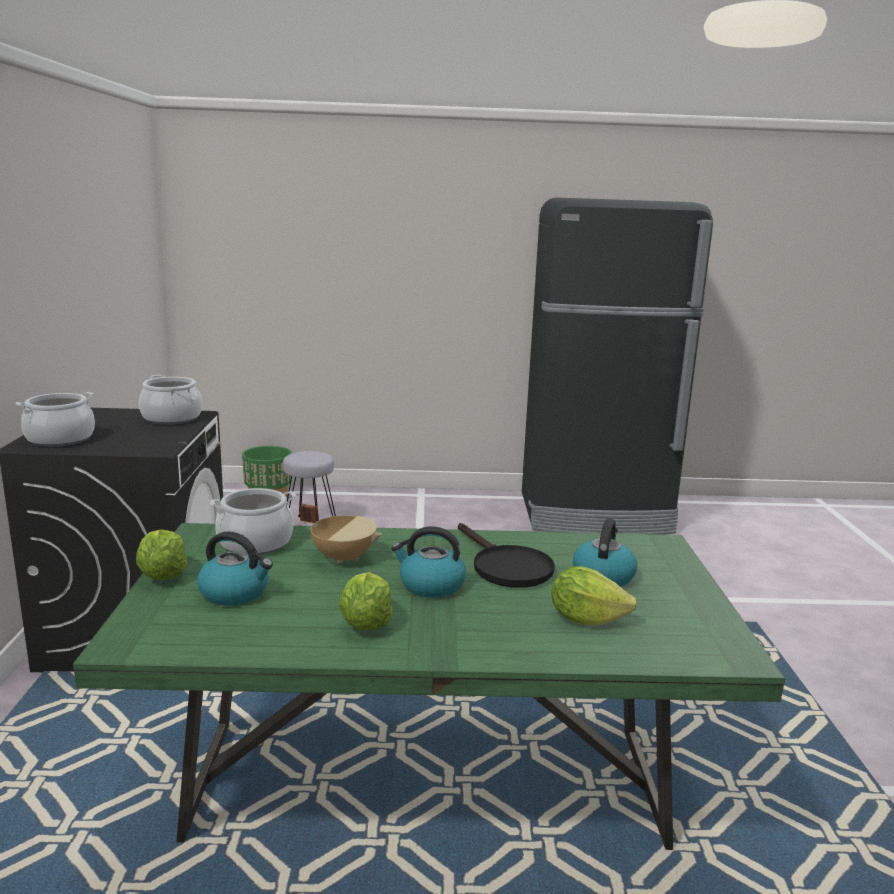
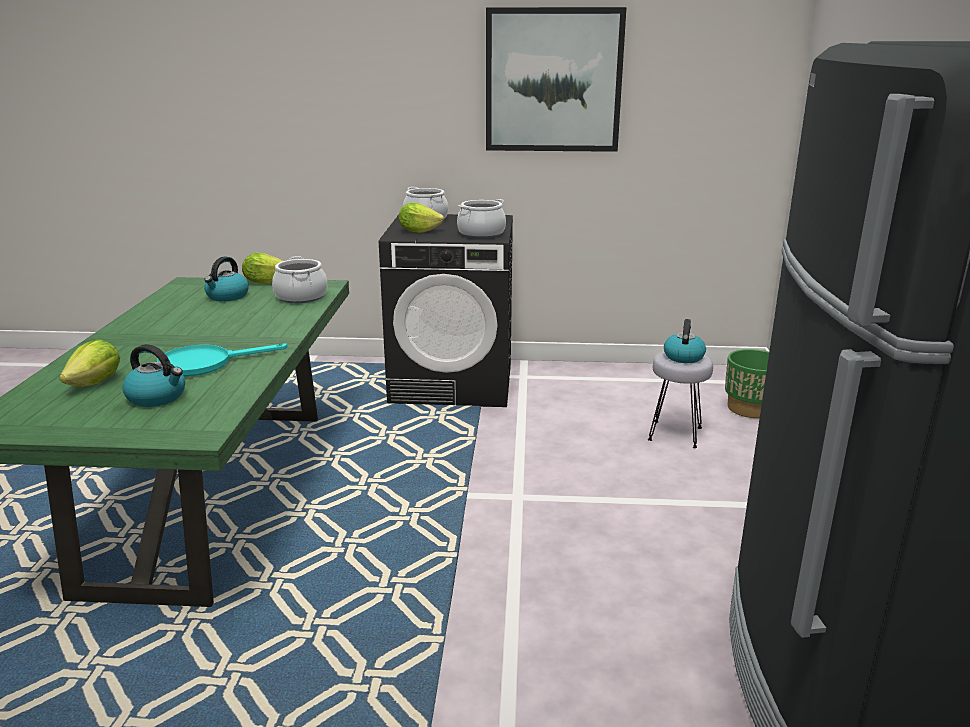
camera: 95 degrees right, 5 degrees up
beige cooking pot [300,504,382,564] -> none
lettuce [339,572,392,631] -> lettuce moved to [399,202,444,233]
kettle [391,526,466,598] -> kettle moved to [664,319,706,363]
black frying pan [458,523,555,588] -> turquoise frying pan [157,343,287,377]
none -> picture [486,7,626,152]

